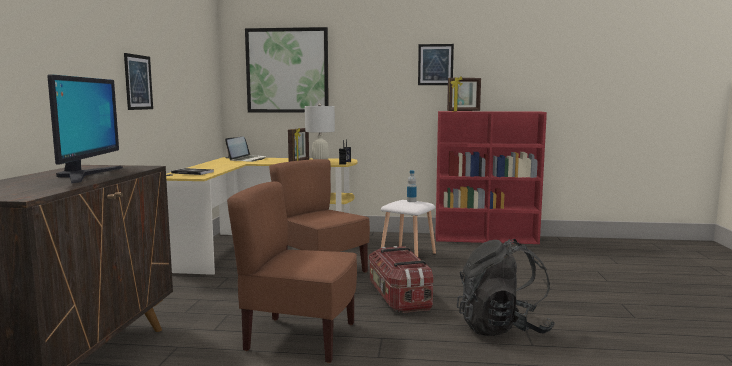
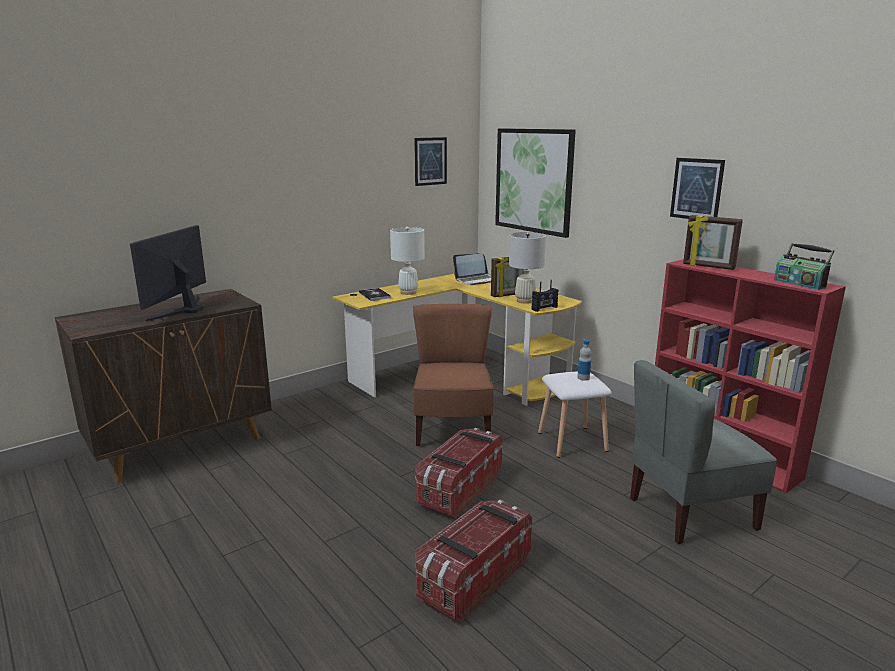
camera: 45 degrees right, 10 degrees up
monitor [47,74,123,183] -> monitor turned 150 degrees clockwise [130,225,206,321]
picture [124,53,153,110] -> picture moved to [414,137,447,186]
brown chair [227,182,357,363] -> none
black backpack [457,239,555,336] -> storage box [415,500,532,623]
none -> white table lamp [390,227,425,295]
none -> grey chair [630,360,777,544]
none -> radio [774,243,834,290]

